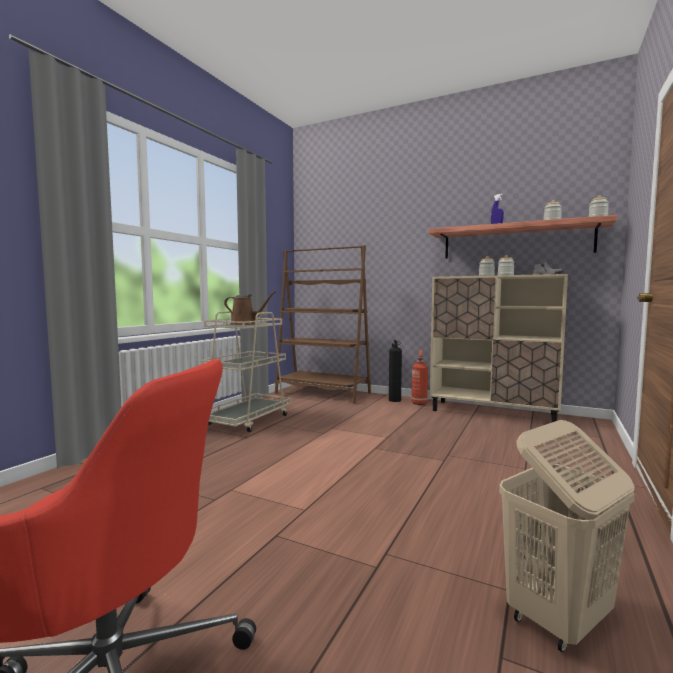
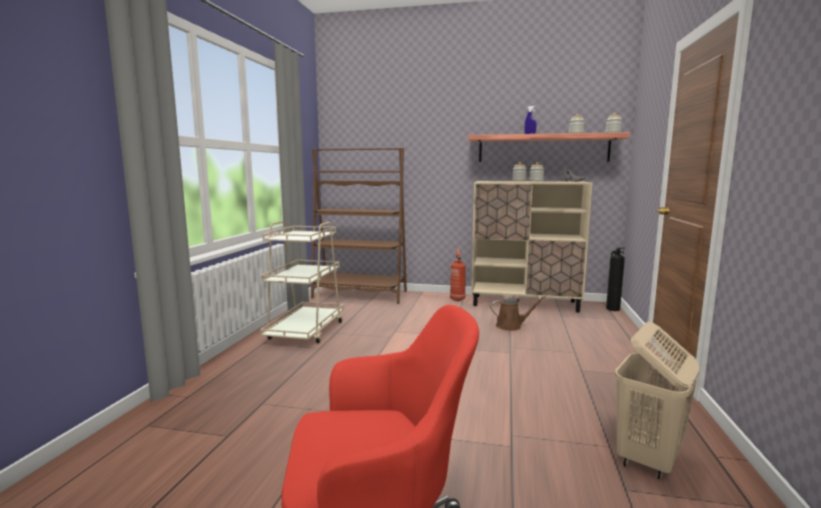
camera: 15 degrees left, 5 degrees up
brown watering can [224,291,276,325] -> brown watering can moved to [490,296,546,331]
fire extinguisher [389,340,402,402] -> fire extinguisher moved to [606,248,625,311]

